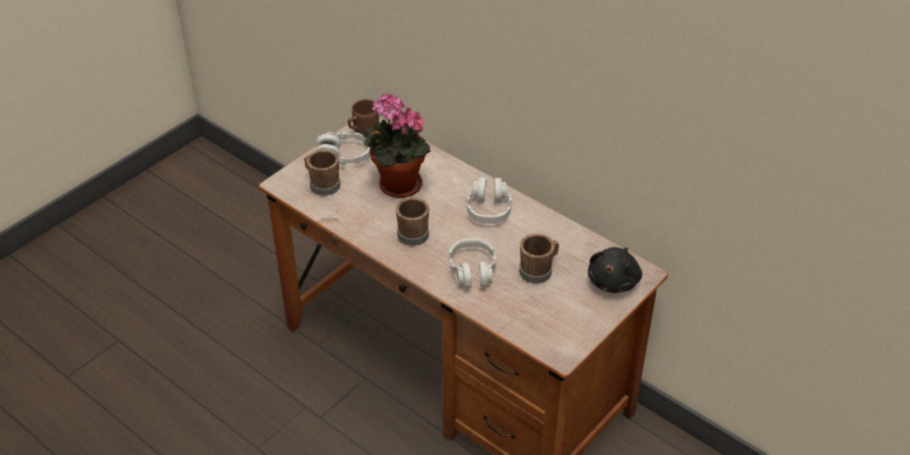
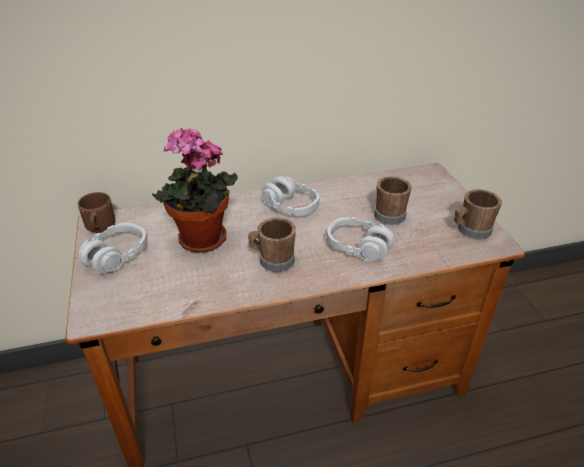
camera: 55 degrees left, 5 degrees down
brown mug [304,150,341,196] -> brown mug moved to [454,189,502,240]
black plush toy [588,247,642,293] -> none

